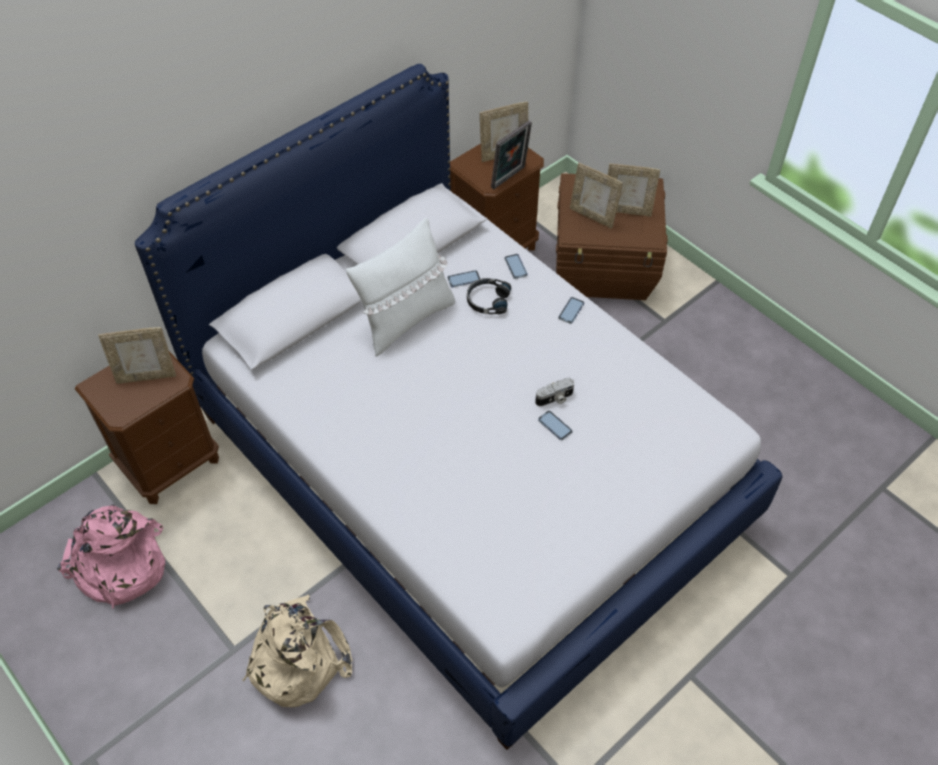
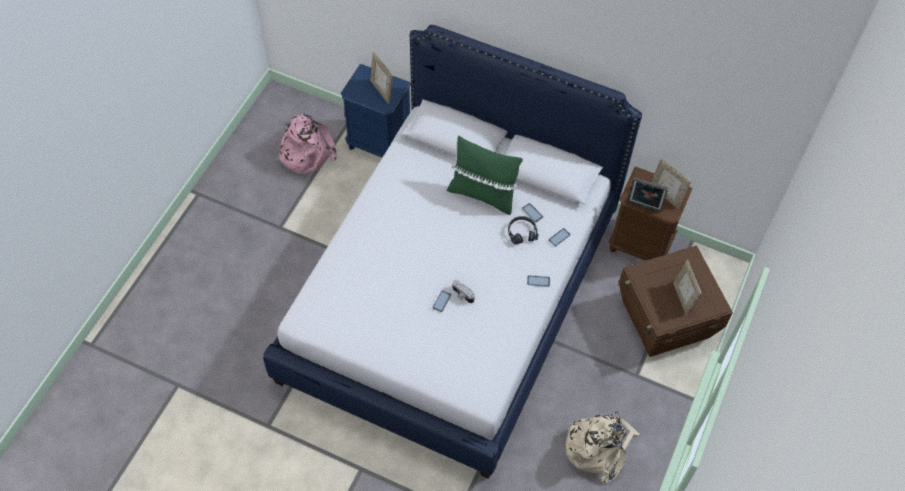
camera: 65 degrees right, 5 degrees up
brown nightstand [75,351,219,504] -> blue nightstand [341,64,411,157]
beige backpack [242,594,353,707] -> beige backpack moved to [566,411,639,484]
white pillow [346,217,455,357] -> green pillow [447,136,523,215]
picture frame [570,163,623,229] -> none

